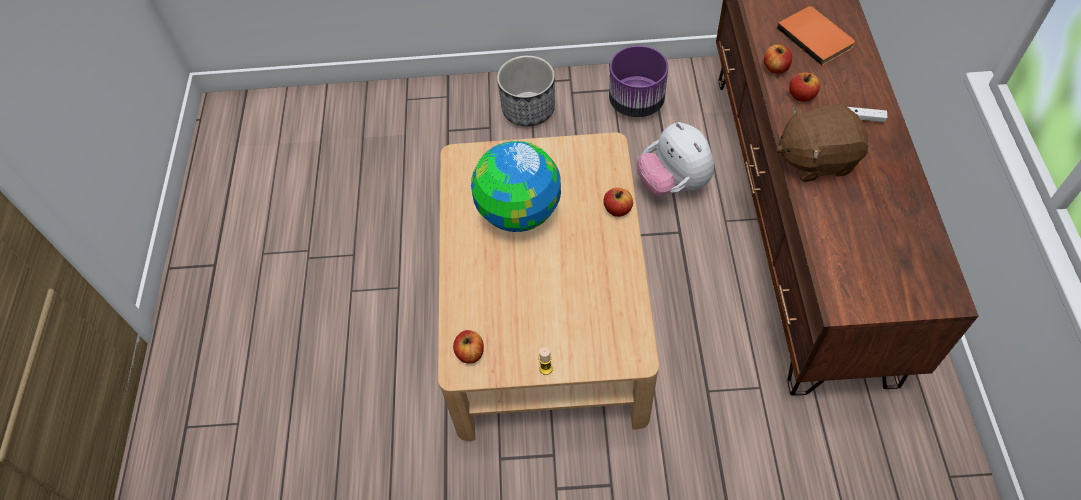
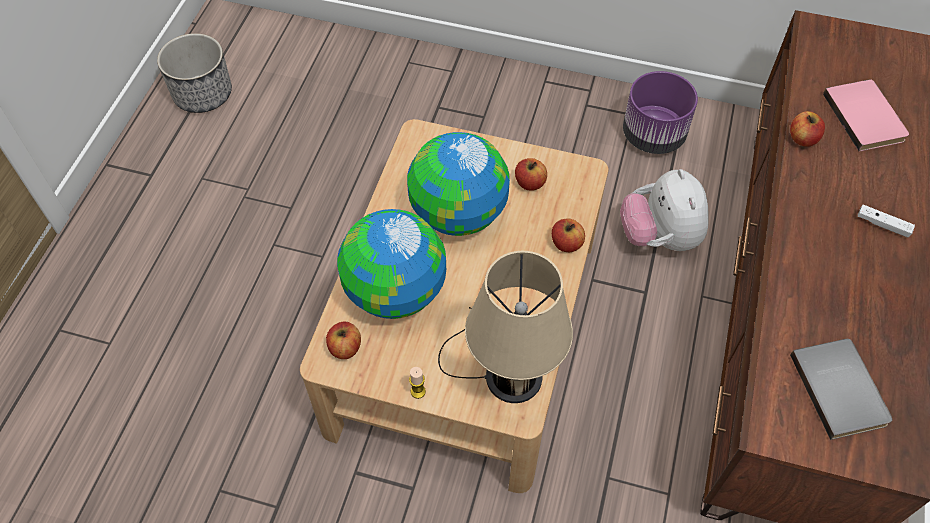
camera: 15 degrees right, 0 degrees up
planter [497,55,555,126] -> planter moved to [157,33,232,113]
brown plush toy [776,104,869,182] -> none
orange book [777,6,855,66] -> pink book [823,80,909,152]
apple [789,72,820,102] -> apple moved to [515,158,547,191]
none -> globe [337,209,446,319]
none -> beige table lamp [438,251,573,403]
none -> grey book [790,339,892,440]

